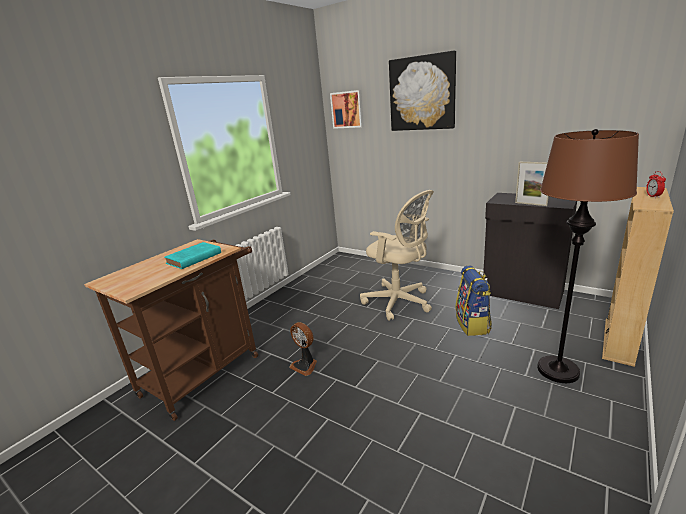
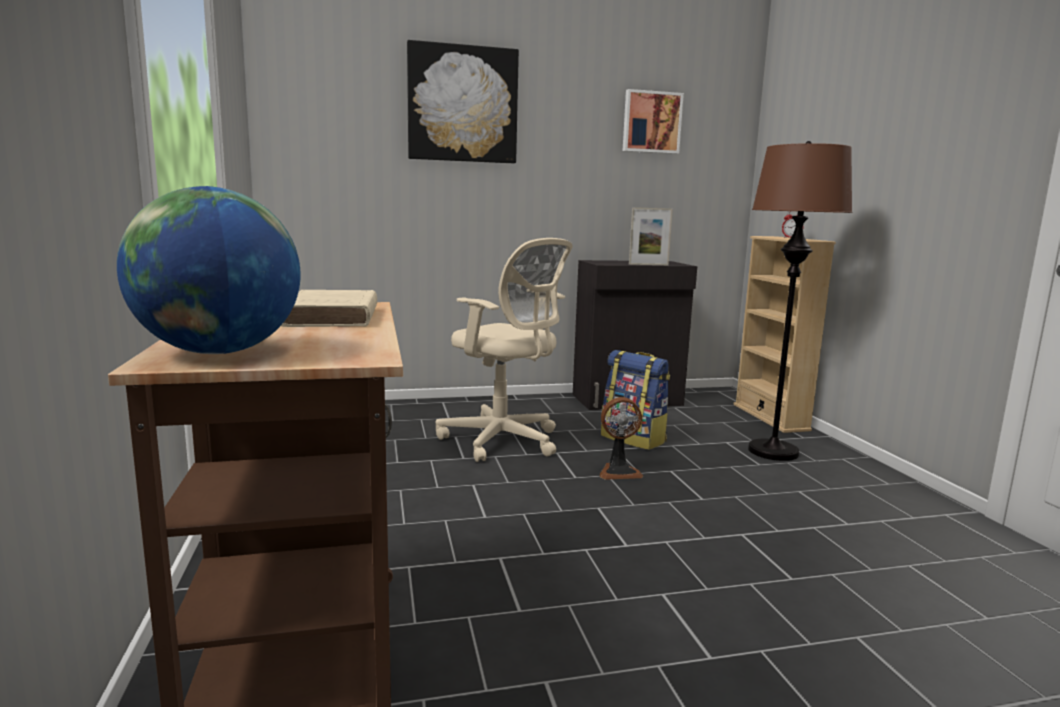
camera: 50 degrees left, 10 degrees down
turquoise book [164,242,221,269] -> beige book [281,290,377,327]
fan [289,322,317,376] -> fan moved to [600,397,643,480]
picture [330,90,364,129] -> picture moved to [623,89,684,154]
beige office chair [360,190,434,321] -> beige office chair turned 45 degrees clockwise [436,238,573,462]
none -> globe [117,186,301,354]

